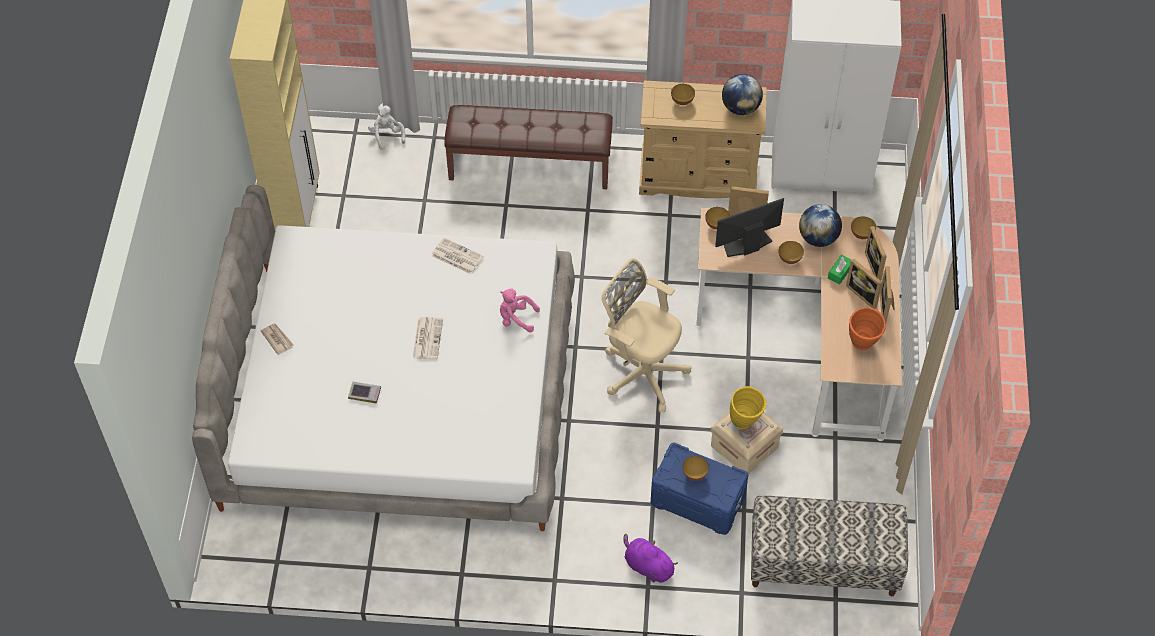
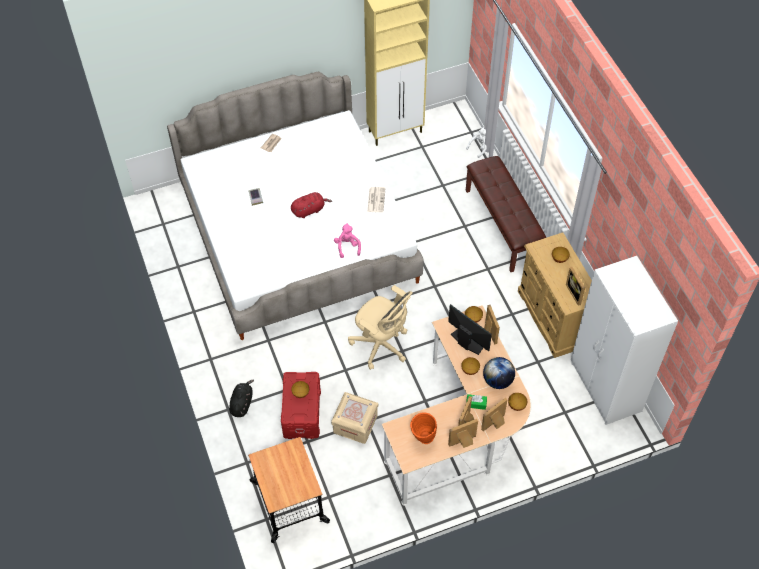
camera: 65 degrees right, 0 degrees up
newspaper [413,317,443,359] -> red plush toy [291,192,332,218]
beige office chair [601,258,692,413] -> beige office chair turned 120 degrees clockwise [348,285,413,370]
purple plush toy [623,534,678,583] -> black plush toy [229,380,254,417]
blue storage box [651,443,748,535] -> red storage box [281,372,321,439]
globe [722,74,763,115] -> picture frame [566,267,585,306]
yellow vase [730,386,767,429] -> none
bench [751,496,908,596] -> cart [248,437,330,543]

